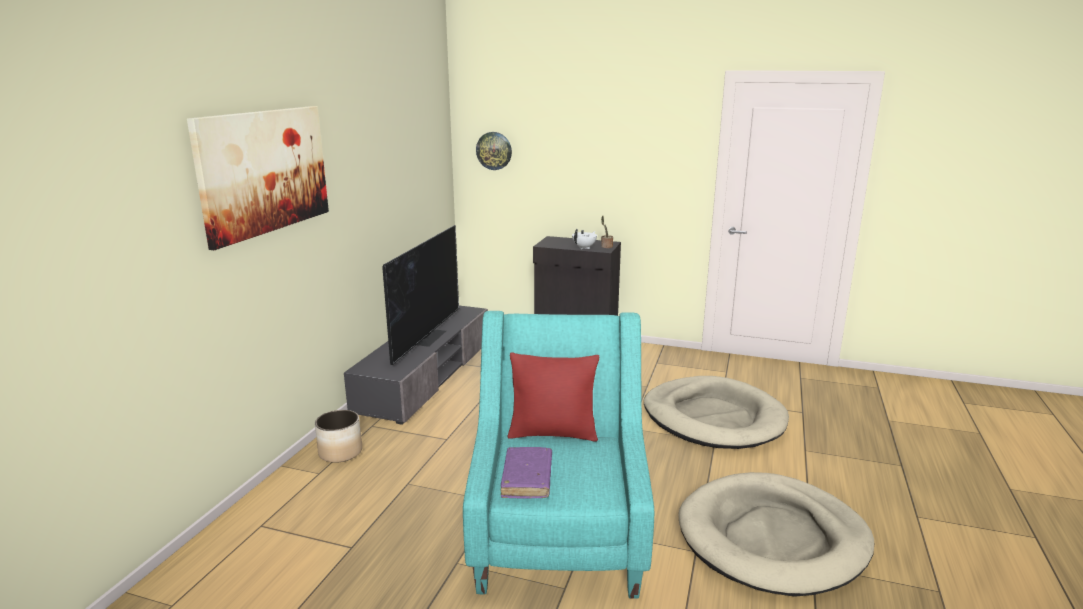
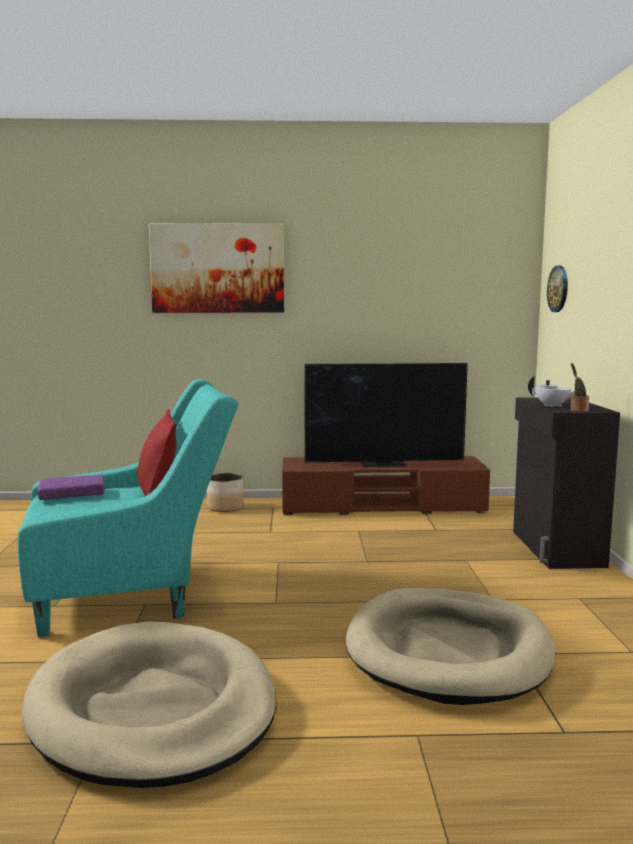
camera: 70 degrees right, 10 degrees down
grey tv stand [344,306,488,425] -> brown tv stand [282,456,490,515]

